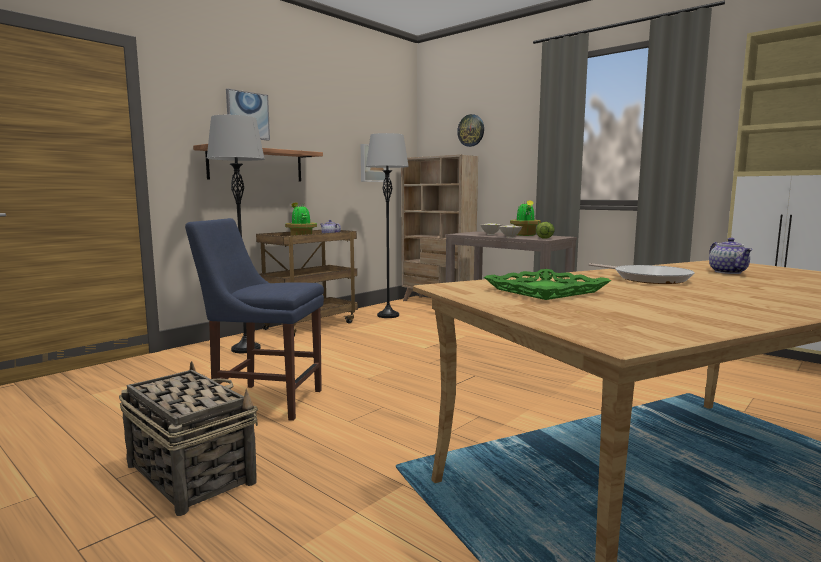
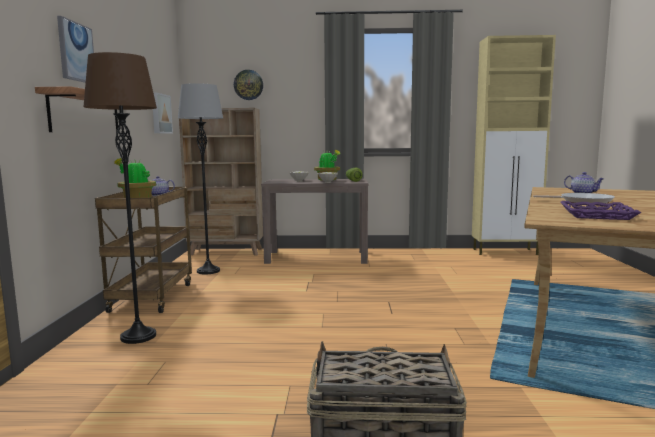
camera: 40 degrees left, 0 degrees up
blue chair [185,218,324,421] -> none
grey floor lamp [207,115,265,353] -> brown floor lamp [83,52,157,344]
green tray [484,269,611,300] -> purple tray [560,201,641,220]

